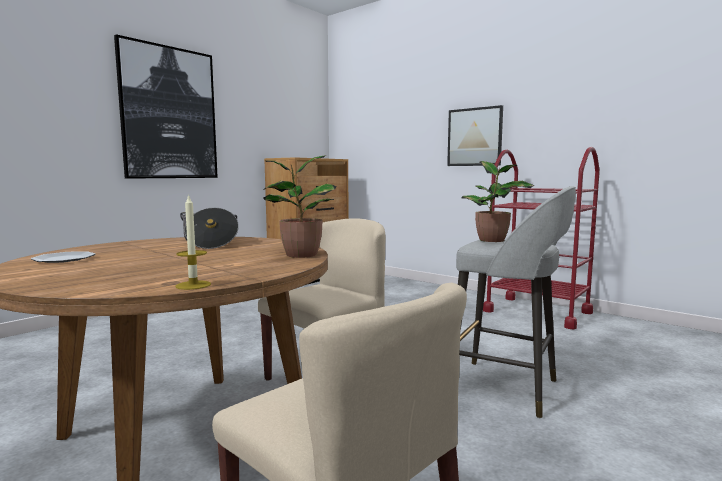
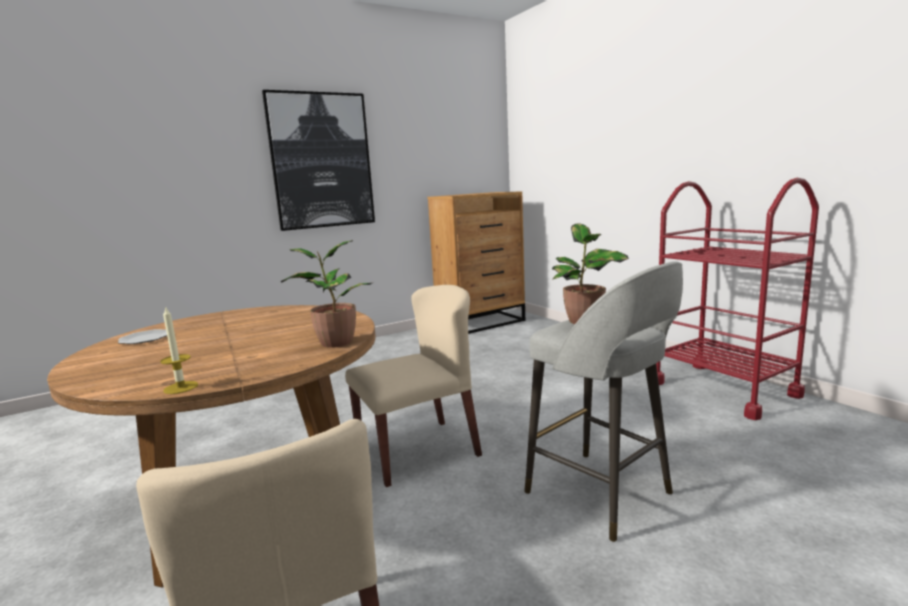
camera: 20 degrees right, 5 degrees up
cooking pot [180,208,239,249] -> none
picture [447,105,503,166] -> none

